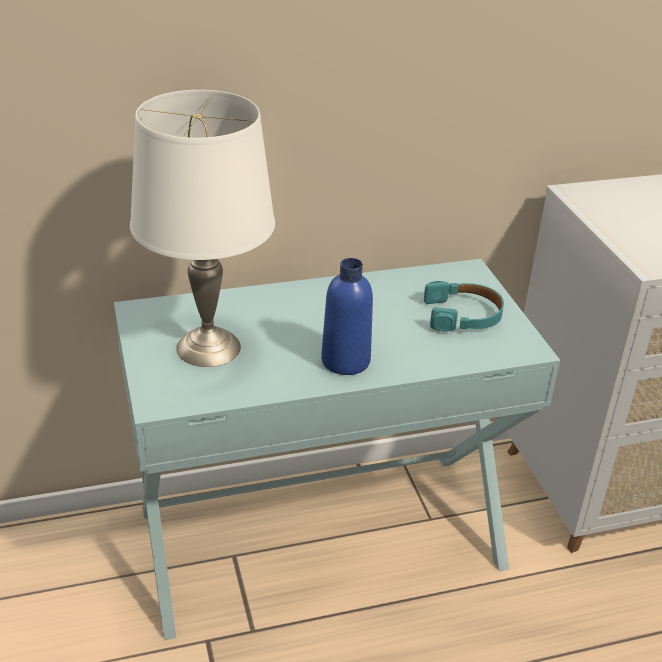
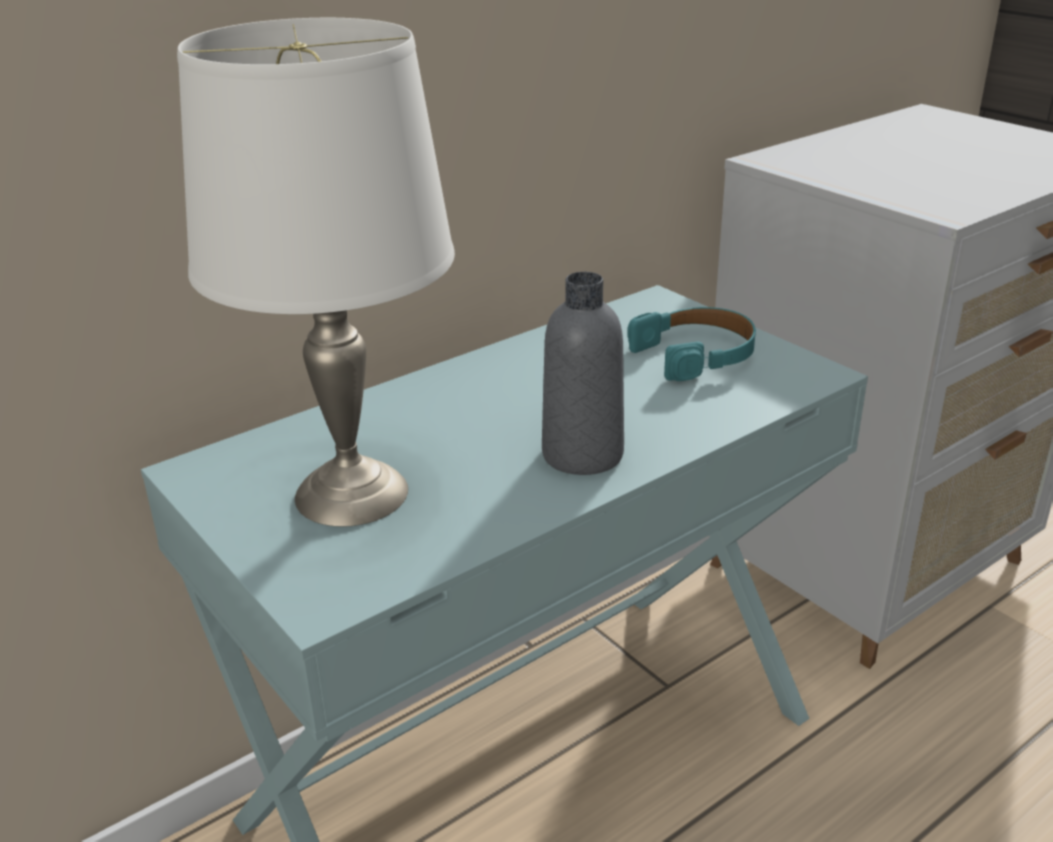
camera: 20 degrees left, 5 degrees down
blue bottle [321,258,373,375] -> grey bottle [542,272,624,475]

